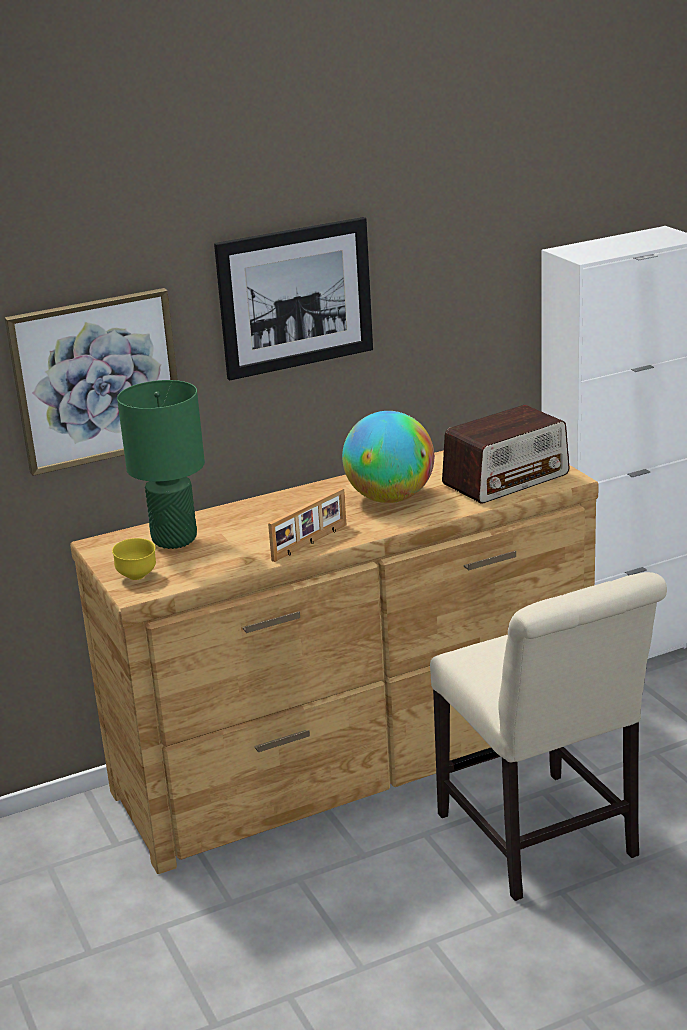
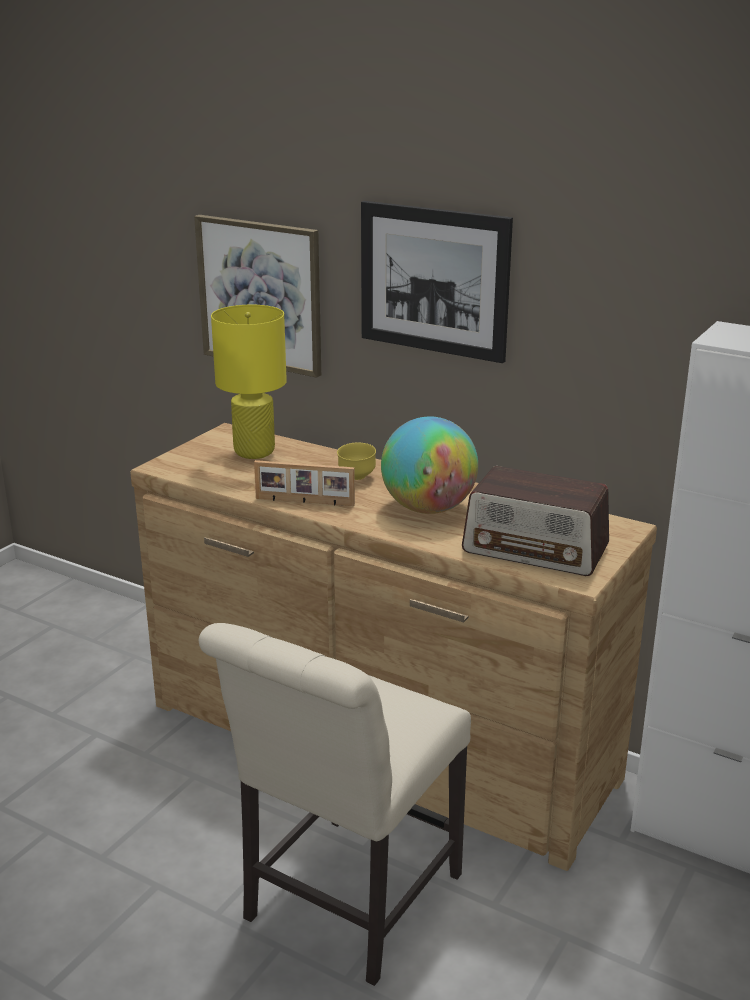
camera: 55 degrees right, 0 degrees up
yellow bowl [112,538,156,580] -> yellow bowl moved to [337,443,376,480]
green table lamp [117,380,205,549] -> yellow table lamp [211,305,287,459]

